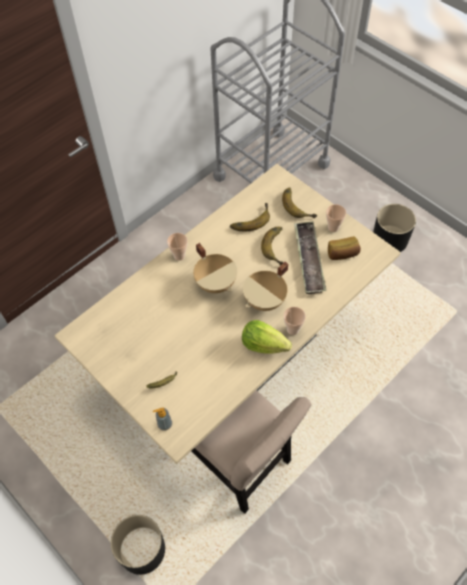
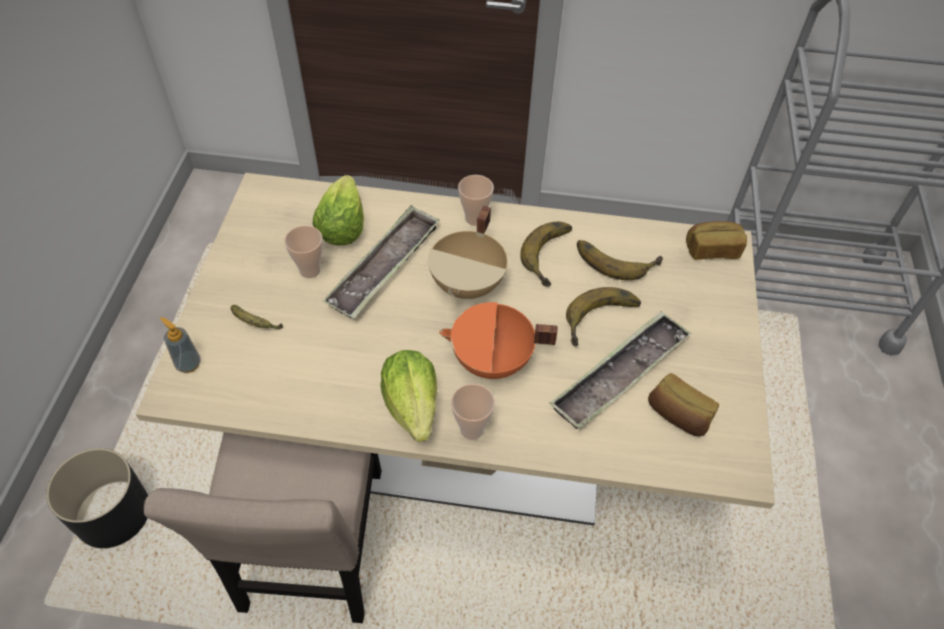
camera: 50 degrees right, 5 degrees down
beige cooking pot [243,262,288,311] -> orange cooking pot [439,302,558,379]
banana [282,187,317,218] -> banana moved to [520,221,572,287]
cup [326,204,346,232] -> cup moved to [284,225,323,278]
black planter [373,204,416,252] -> none
none -> lettuce [312,175,364,246]
none -> tray [323,205,440,319]
none -> bread [686,221,747,260]

